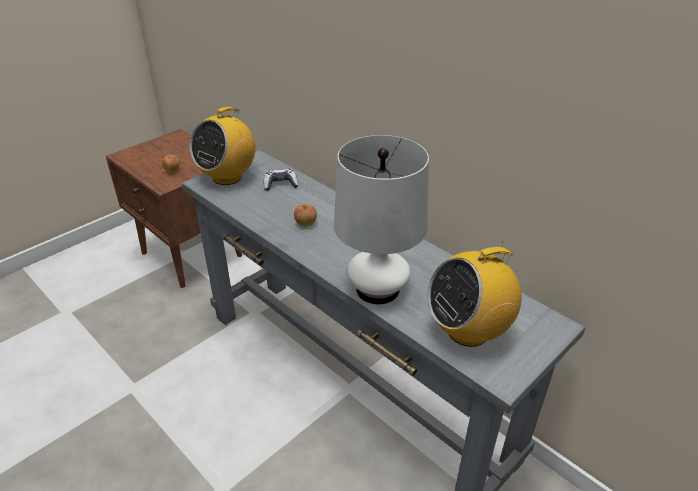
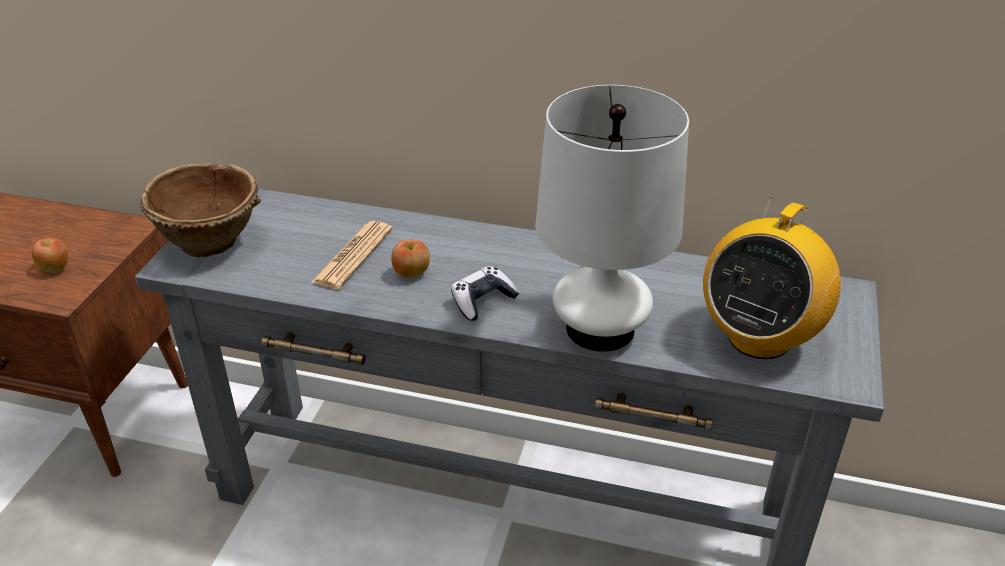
camera: 30 degrees left, 0 degrees up
radio [190,107,255,185] -> brown bowl [140,163,261,257]
game controller [264,169,298,191] -> game controller moved to [451,266,520,321]
none -> newspaper [311,221,393,289]

